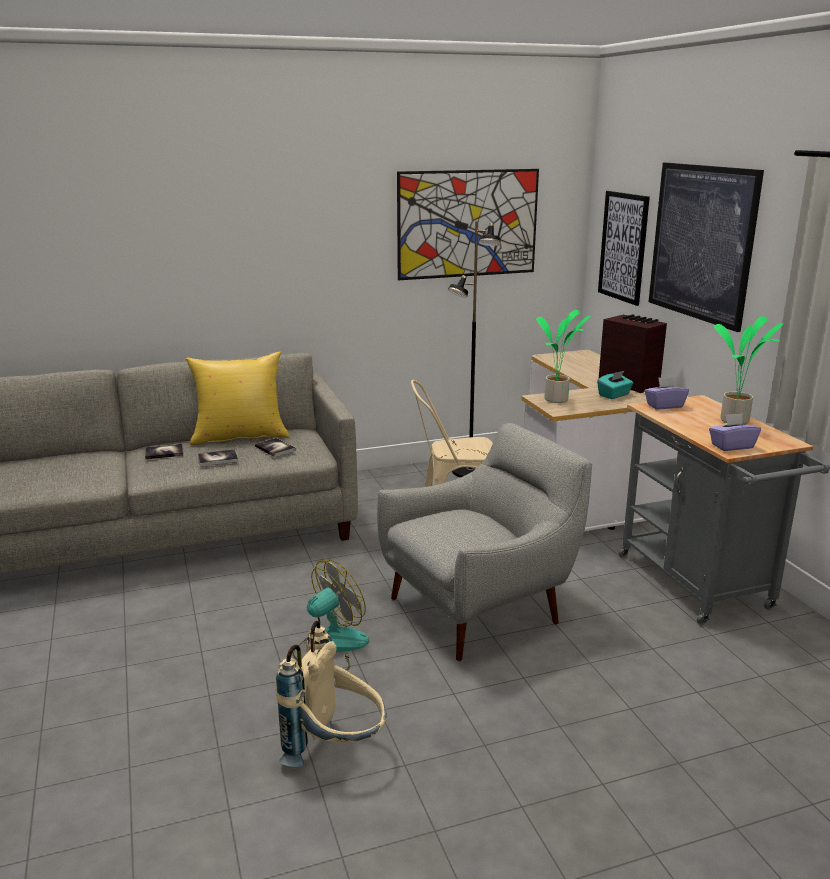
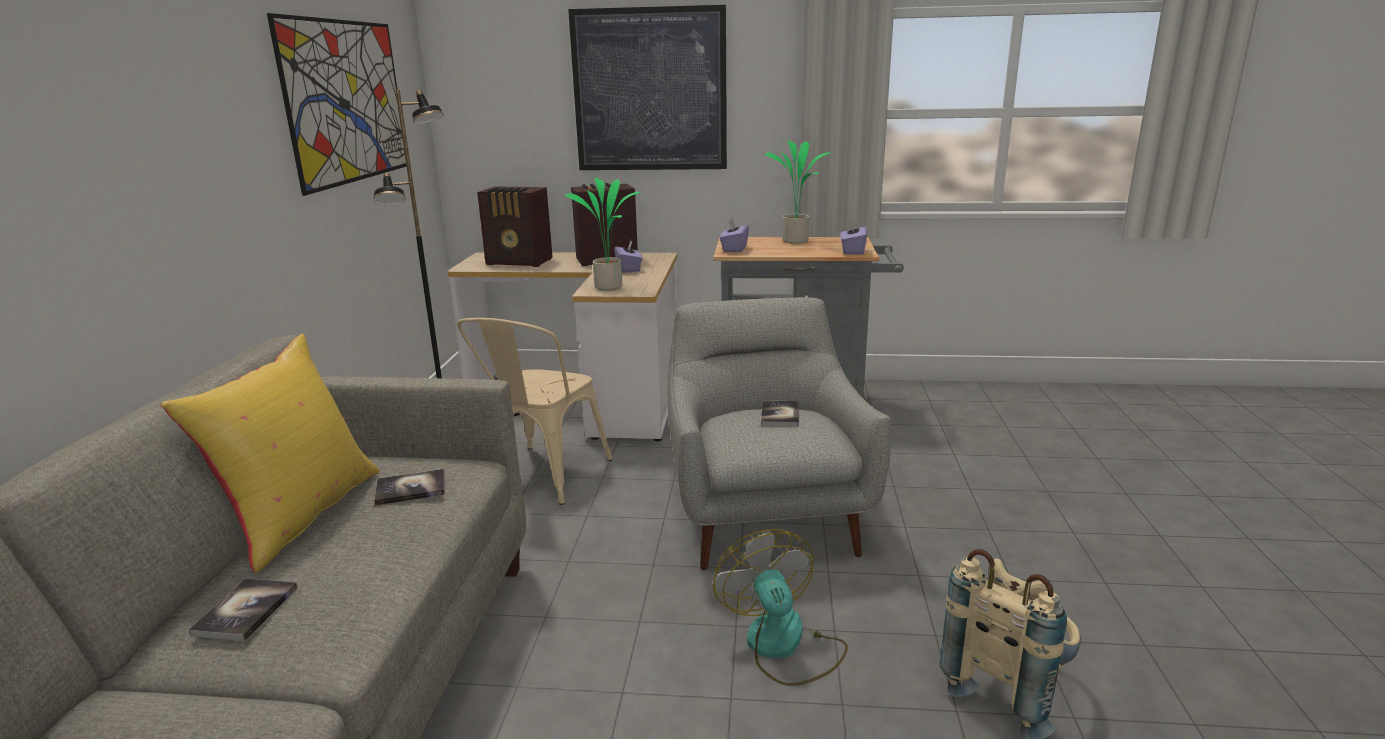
camera: 65 degrees left, 0 degrees up
book [198,450,238,466] -> book moved to [761,400,799,427]
turquoise tissue box [597,371,633,399] -> purple tissue box [614,240,642,273]
picture [598,191,650,306] -> none
none -> radio [477,186,553,267]

